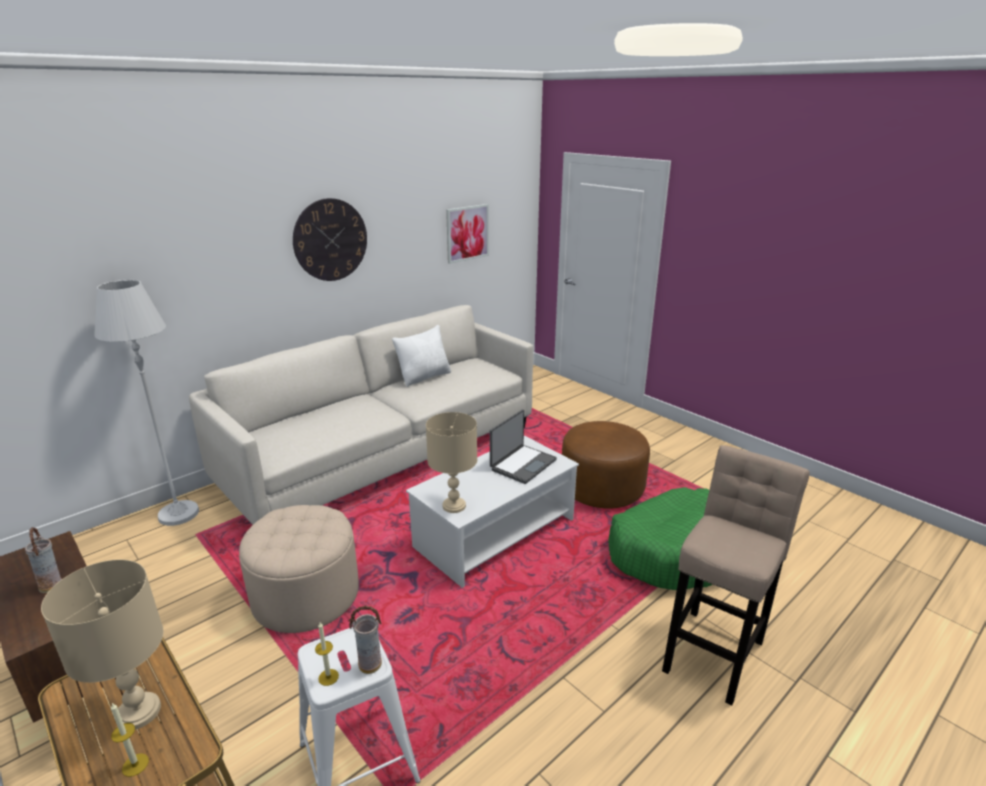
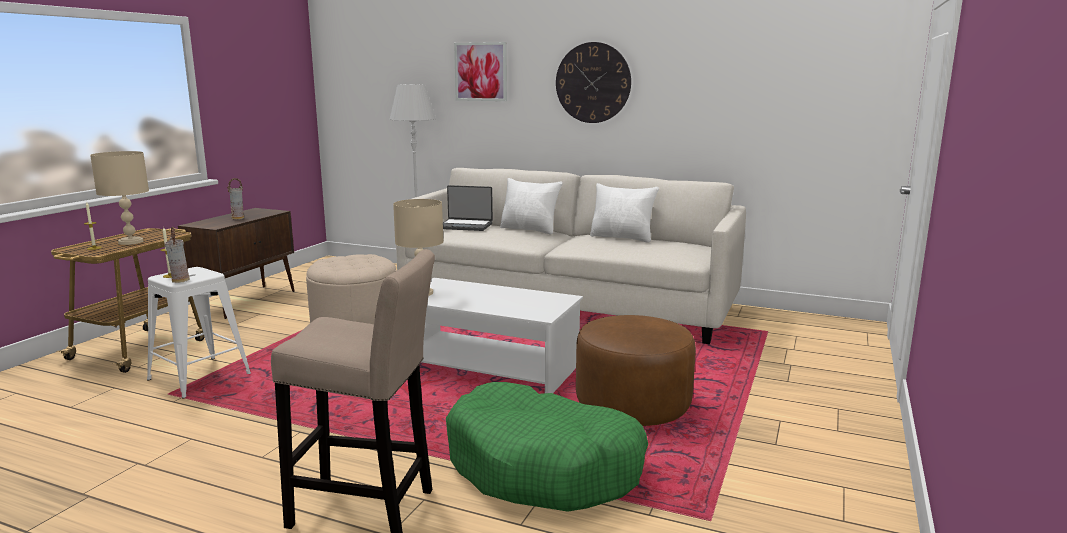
camera: 65 degrees right, 10 degrees down
picture [446,204,489,264] -> picture moved to [454,42,507,101]
laptop [490,410,557,484] -> laptop moved to [443,185,493,231]
none -> white pillow [500,178,563,234]

